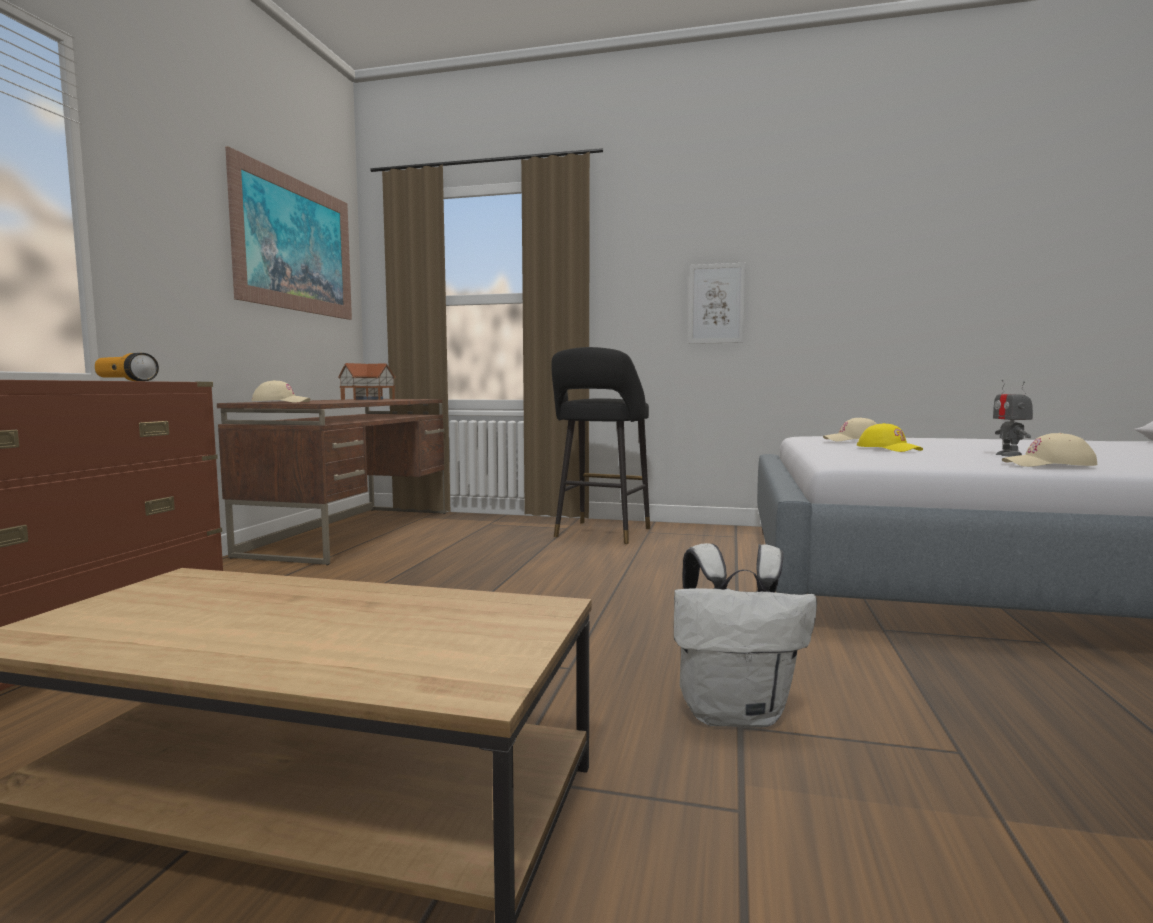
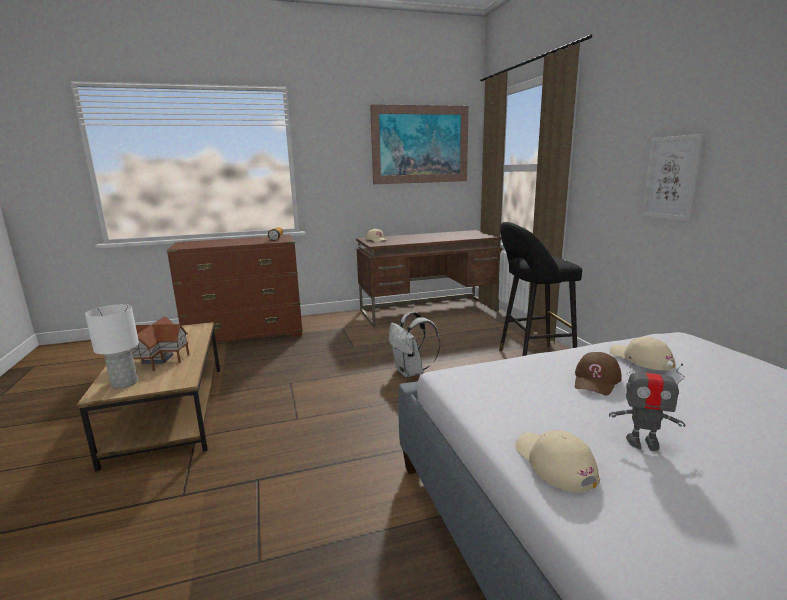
camera: 60 degrees right, 10 degrees up
toy house [338,363,396,400] -> toy house moved to [132,316,189,371]
white backpack [674,543,817,728] -> white backpack moved to [389,312,440,377]
yellow cap [857,423,923,452] -> brown cap [575,352,622,396]
toy robot [993,380,1033,456] -> toy robot turned 135 degrees counterclockwise [609,356,686,451]
none -> white table lamp [85,304,139,389]

